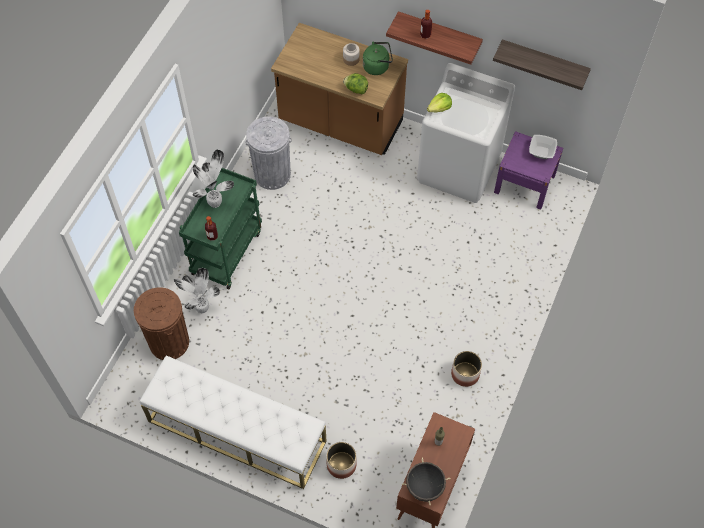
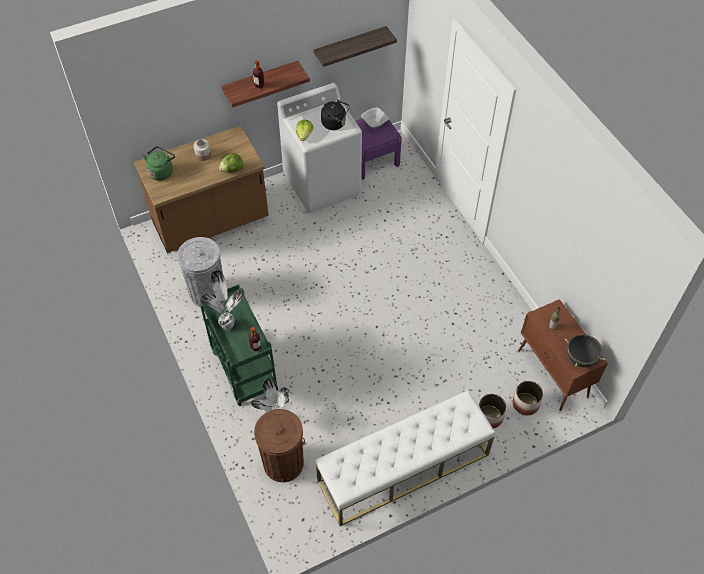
camera: 50 degrees left, 5 degrees down
green kettle [363,42,393,75] -> green kettle moved to [143,146,175,181]
planter [451,351,482,387] -> planter moved to [512,381,543,415]
none -> black kettle [321,100,350,130]

